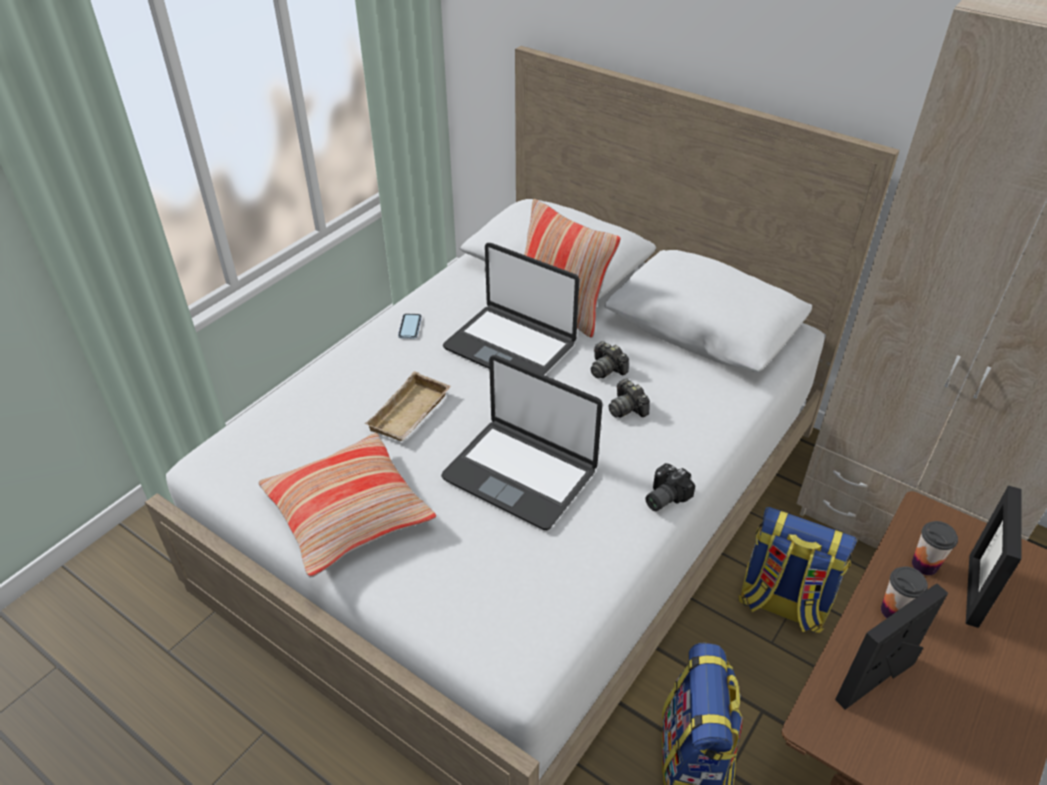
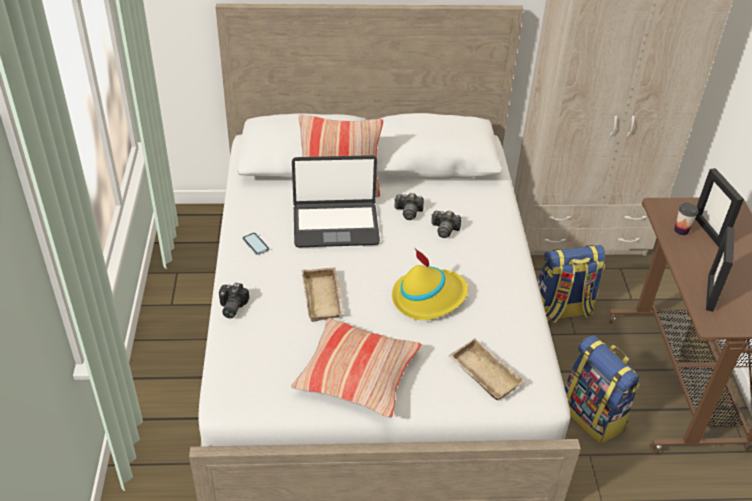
camera: 40 degrees left, 0 degrees up
laptop [441,355,603,530] -> yellow hat [392,249,468,320]
camera [645,463,695,511] -> camera moved to [219,283,249,318]
cup [881,566,928,618] -> none
none -> beige tray [448,338,525,400]

